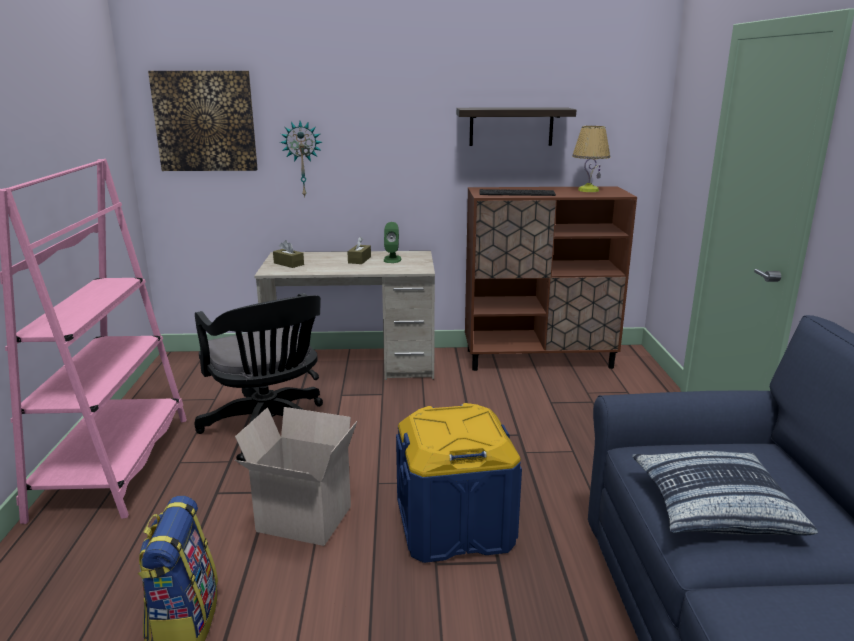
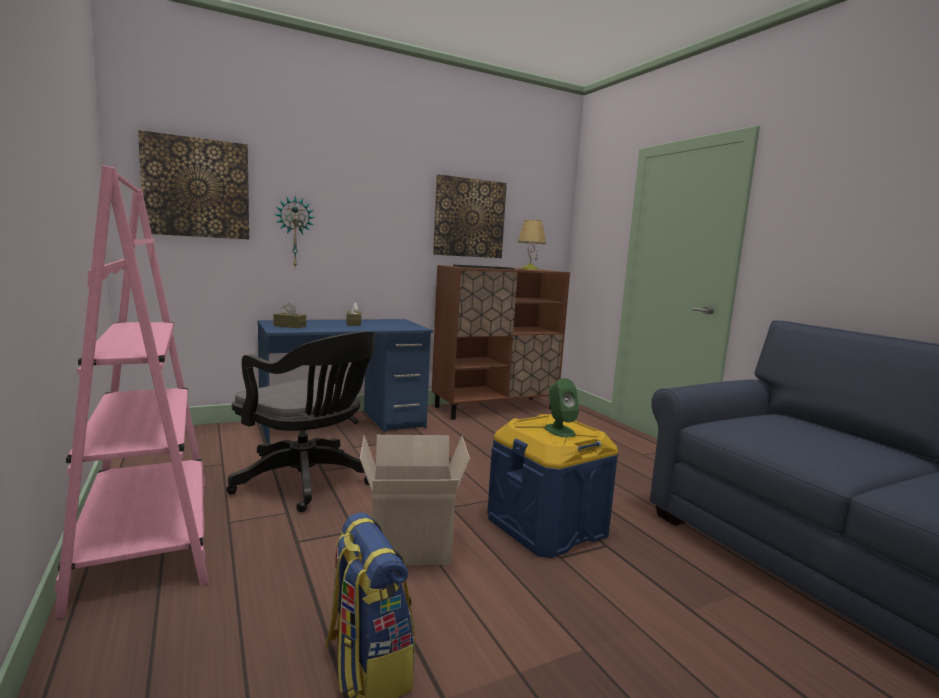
camera: 25 degrees left, 10 degrees down
beige desk [254,251,435,380] -> blue desk [258,319,433,444]
green speaker [384,222,401,263] -> green speaker moved to [544,378,579,437]
shelf [456,107,576,146] -> picture [433,174,507,258]
pillow [632,451,818,536] -> none

